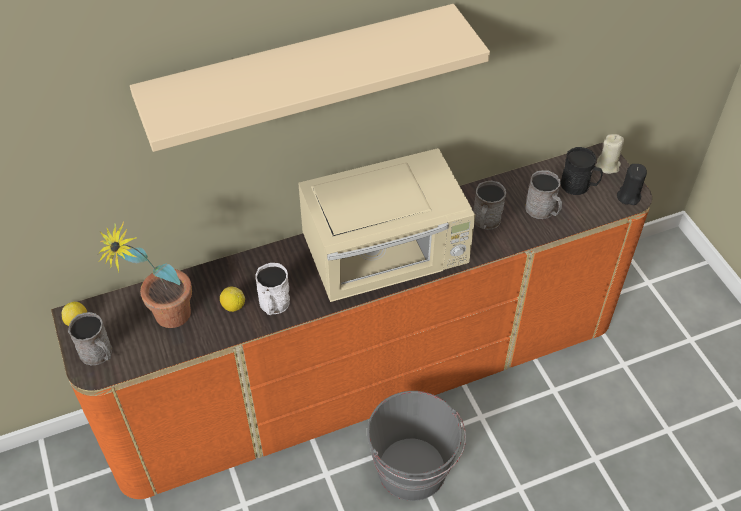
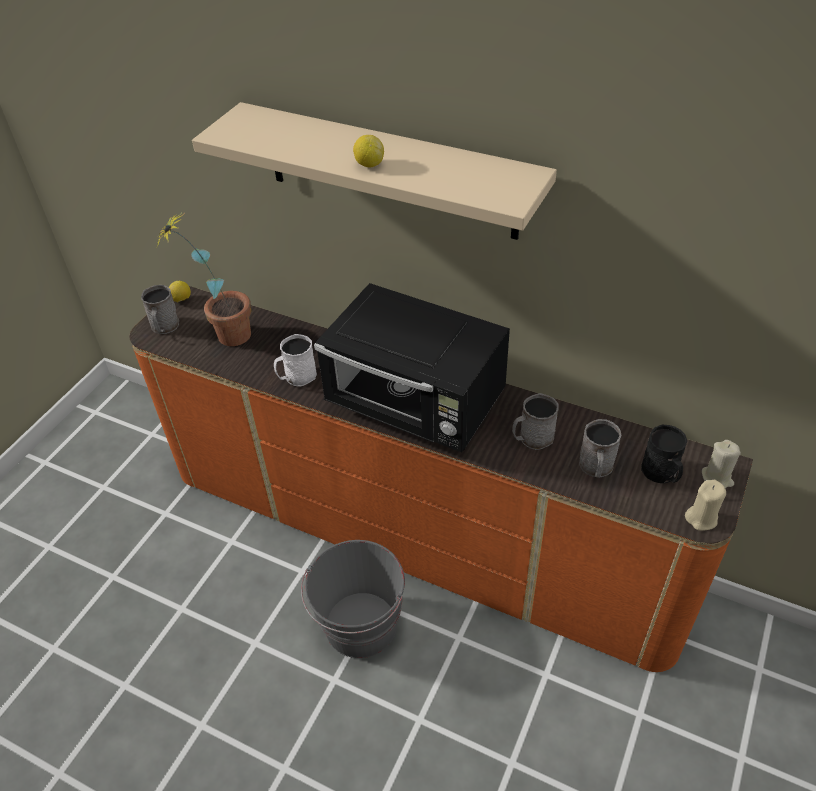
camera: 50 degrees right, 5 degrees down
lemon [220,287,245,312] -> lemon moved to [353,135,384,168]
beige microwave [298,148,475,302] -> black microwave [314,283,510,452]
black candle [617,164,647,205] -> beige candle [685,480,726,531]

